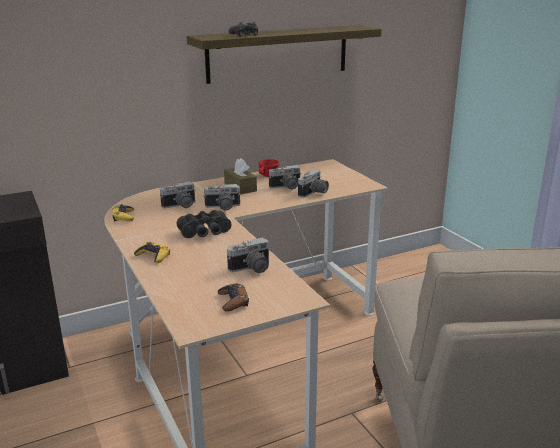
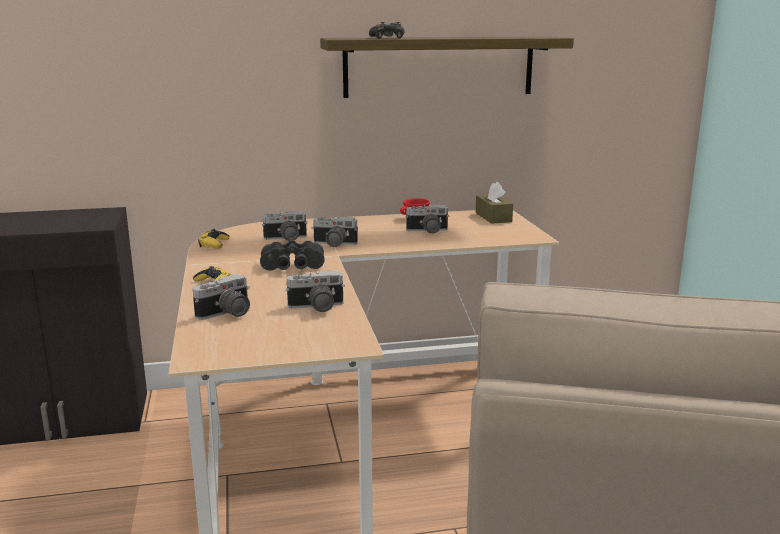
camera: 15 degrees right, 5 degrees down
brown game controller [218,283,249,312] -> none
brown tissue box [224,158,257,194] -> brown tissue box moved to [476,181,513,224]
camera [298,169,329,198] -> camera moved to [193,274,250,320]

